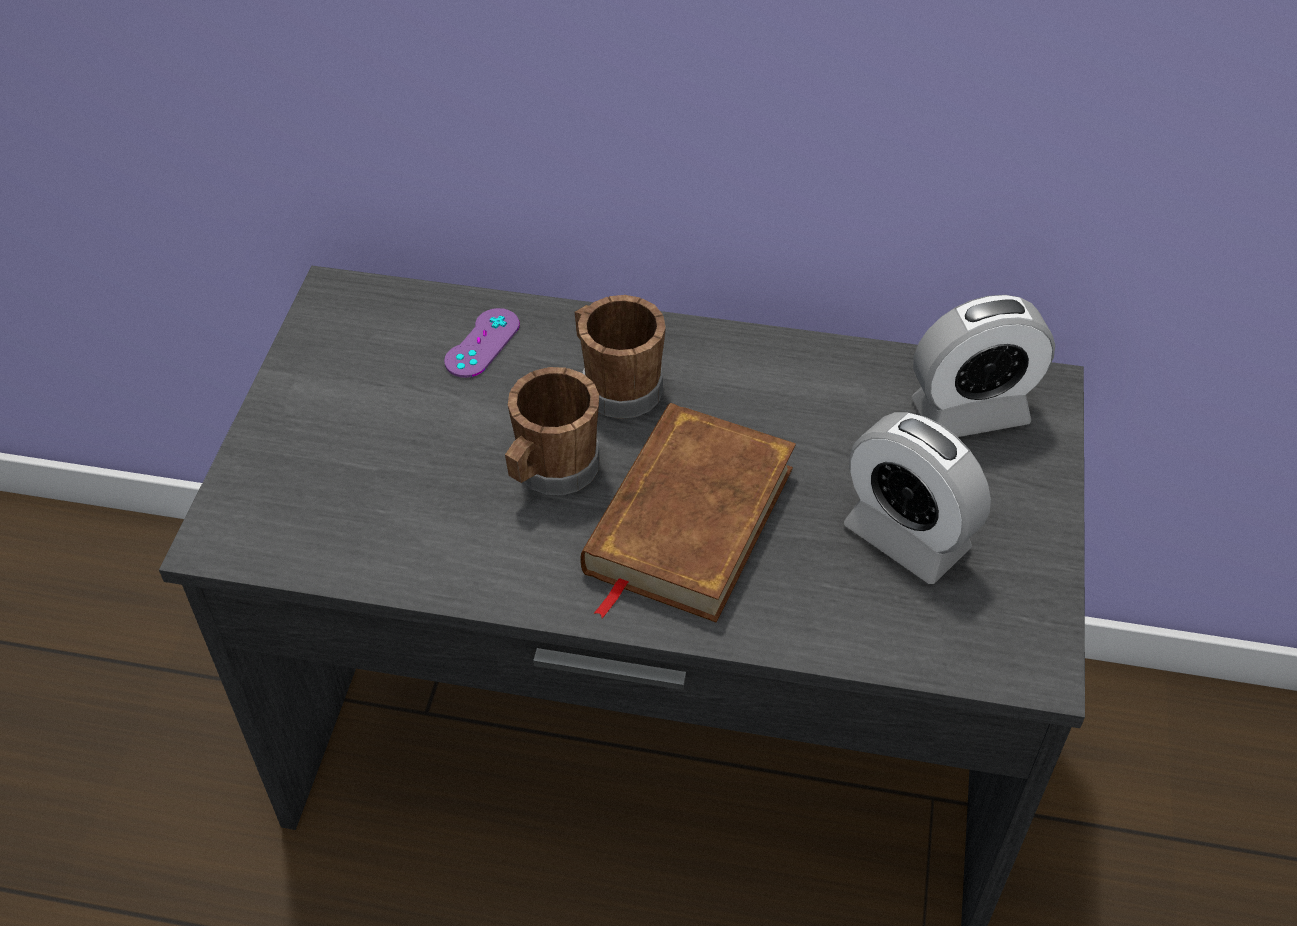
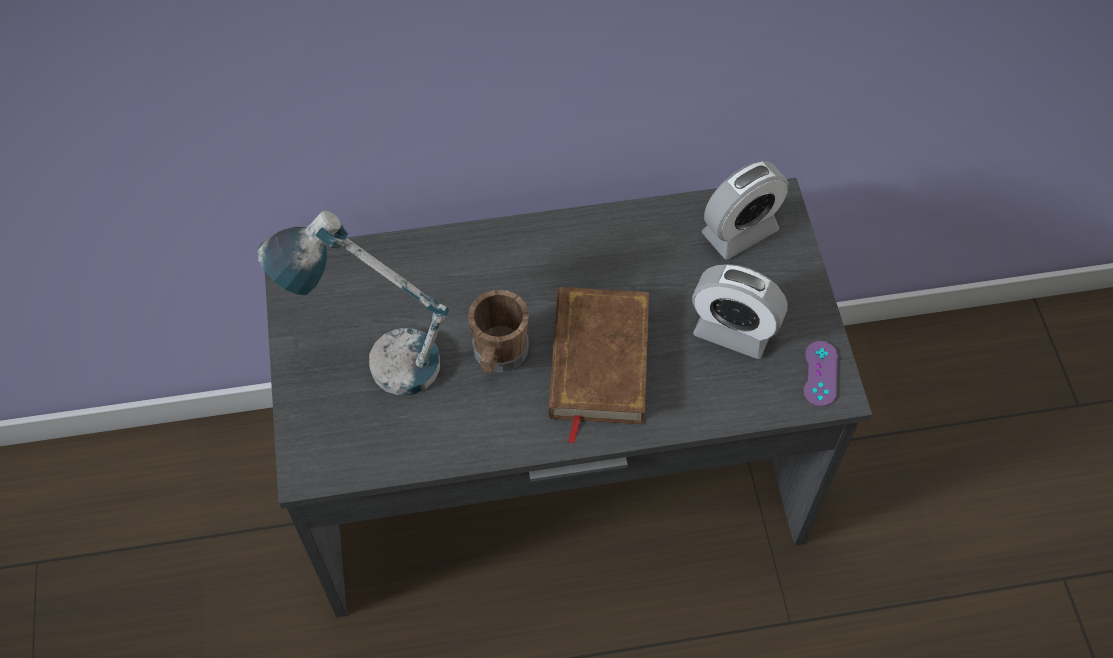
camera: 20 degrees left, 10 degrees up
purple game controller [444,308,520,378] -> purple game controller moved to [804,341,838,406]
brown mug [575,295,666,419] -> none
none -> table lamp [257,211,449,396]

